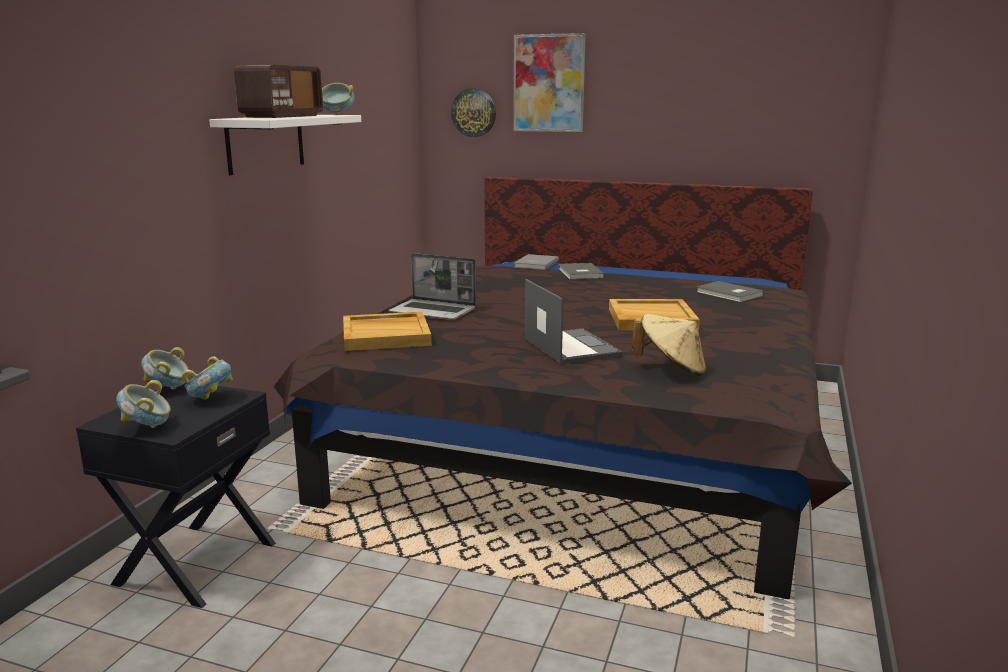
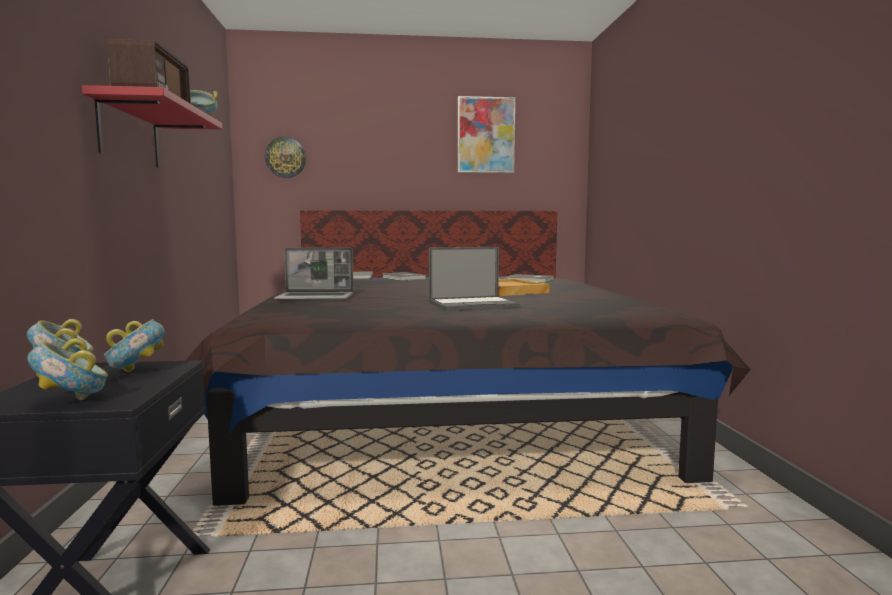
camera: 25 degrees left, 10 degrees down
white shelf [209,115,361,175] -> red shelf [82,85,222,168]
beige tray [343,312,432,351] -> none
picture [513,33,586,132] -> picture moved to [458,96,515,173]
laptop [525,279,623,364] -> laptop turned 120 degrees clockwise [429,247,521,311]
beige hat [632,314,706,376] -> none

